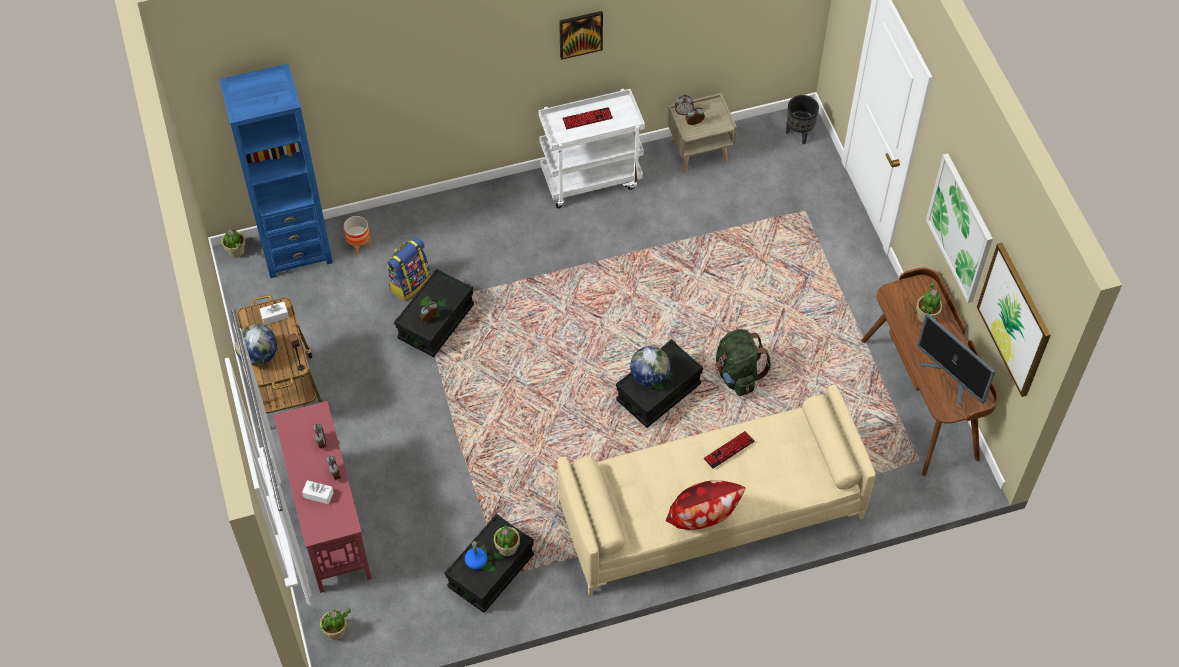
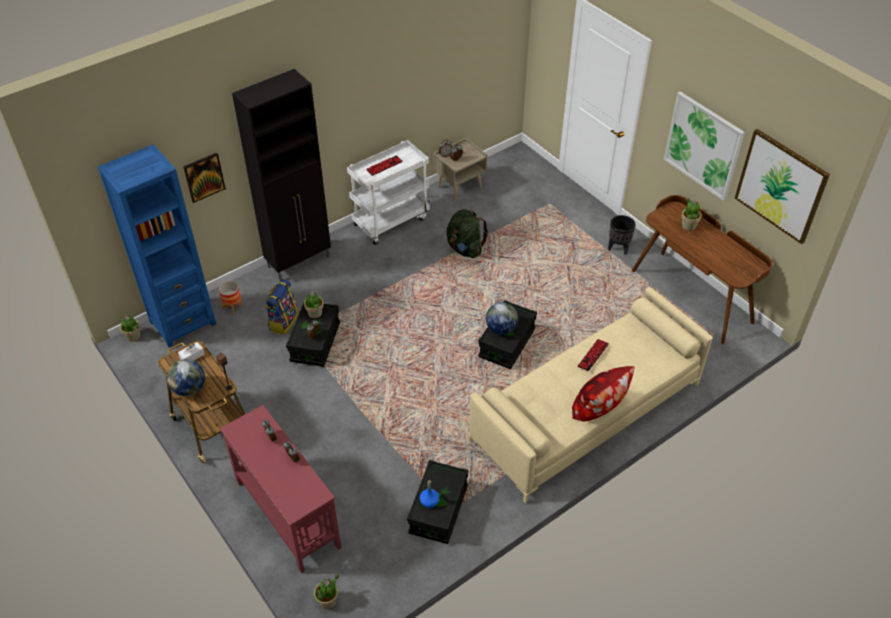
camera: 20 degrees left, 10 degrees down
white tissue box [302,480,334,504] -> none
potted plant [494,526,520,556] -> potted plant moved to [304,292,324,318]
picture [559,11,603,60] -> picture moved to [183,153,226,203]
green backpack [715,329,772,396] -> green backpack moved to [446,209,488,259]
black planter [786,95,819,144] -> black planter moved to [608,215,636,255]
monitor [917,313,996,405] -> none
none -> black cabinet [232,69,331,281]

